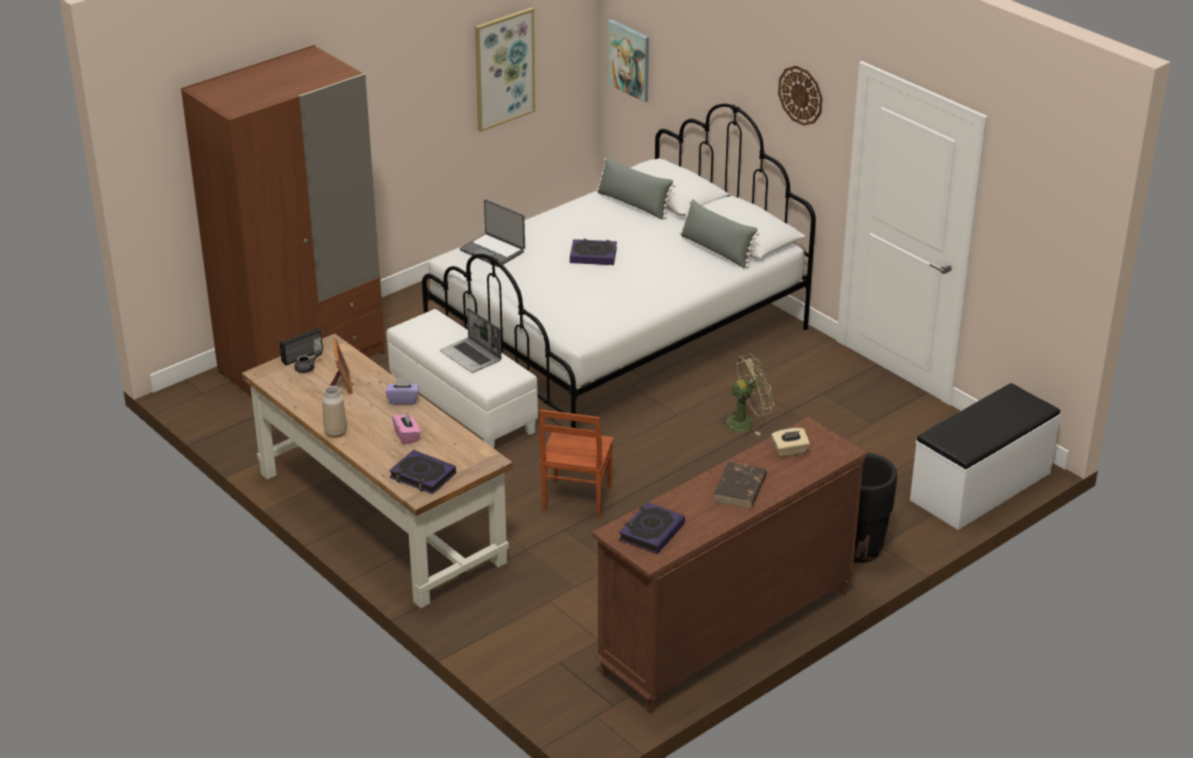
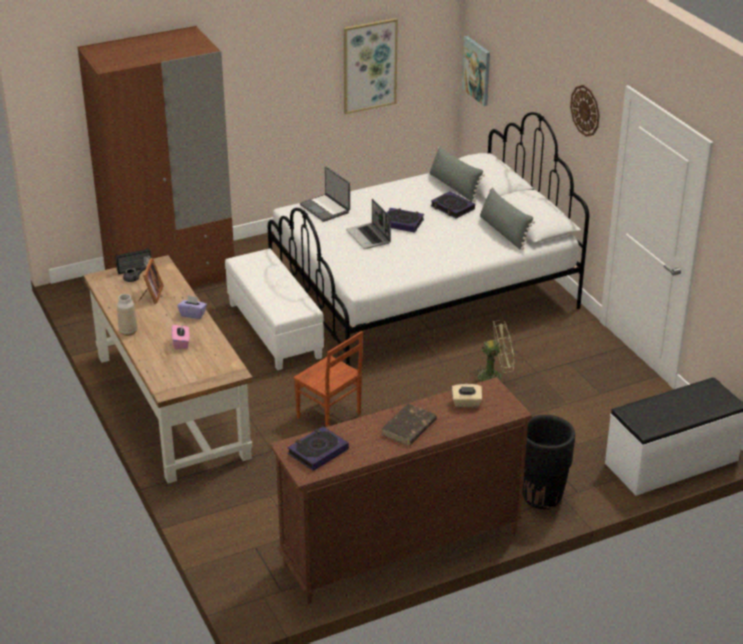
camera: 15 degrees right, 0 degrees up
book [389,450,456,494] -> book moved to [431,191,475,218]
laptop [440,308,501,373] -> laptop moved to [346,199,391,249]
brown chair [539,410,613,518] -> brown chair turned 75 degrees counterclockwise [294,331,363,427]

